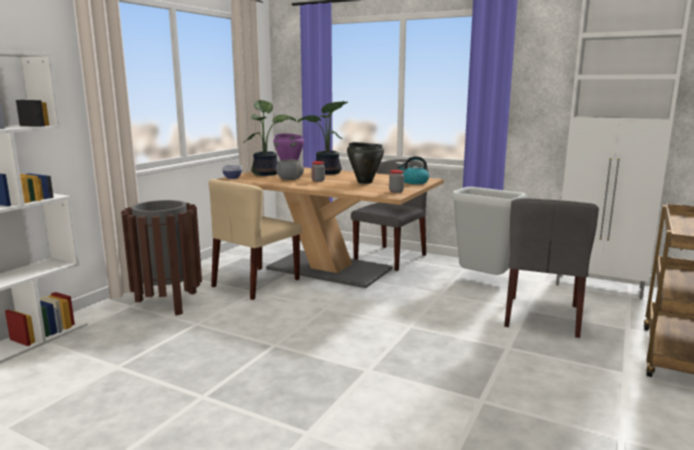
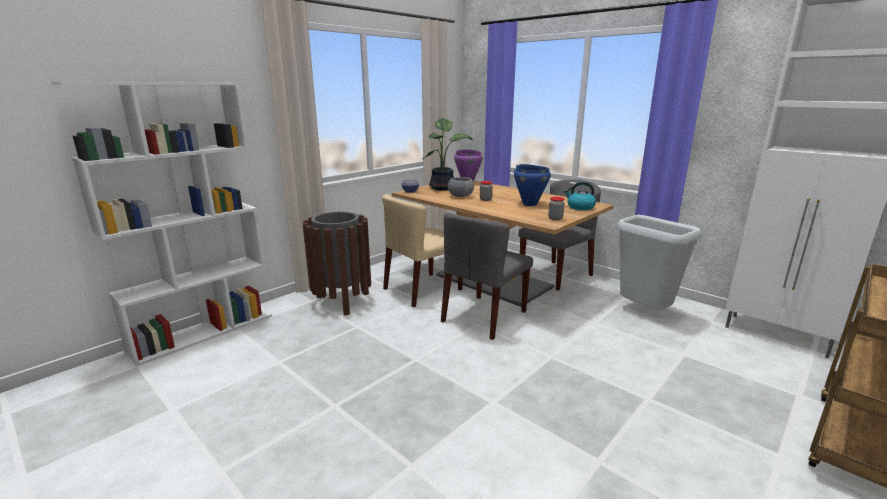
camera: 15 degrees right, 5 degrees up
potted plant [298,101,348,175] -> none
black cooking pot [347,142,384,184] -> blue cooking pot [514,164,551,206]
grey chair [504,198,599,338] -> grey chair moved to [441,212,533,340]

